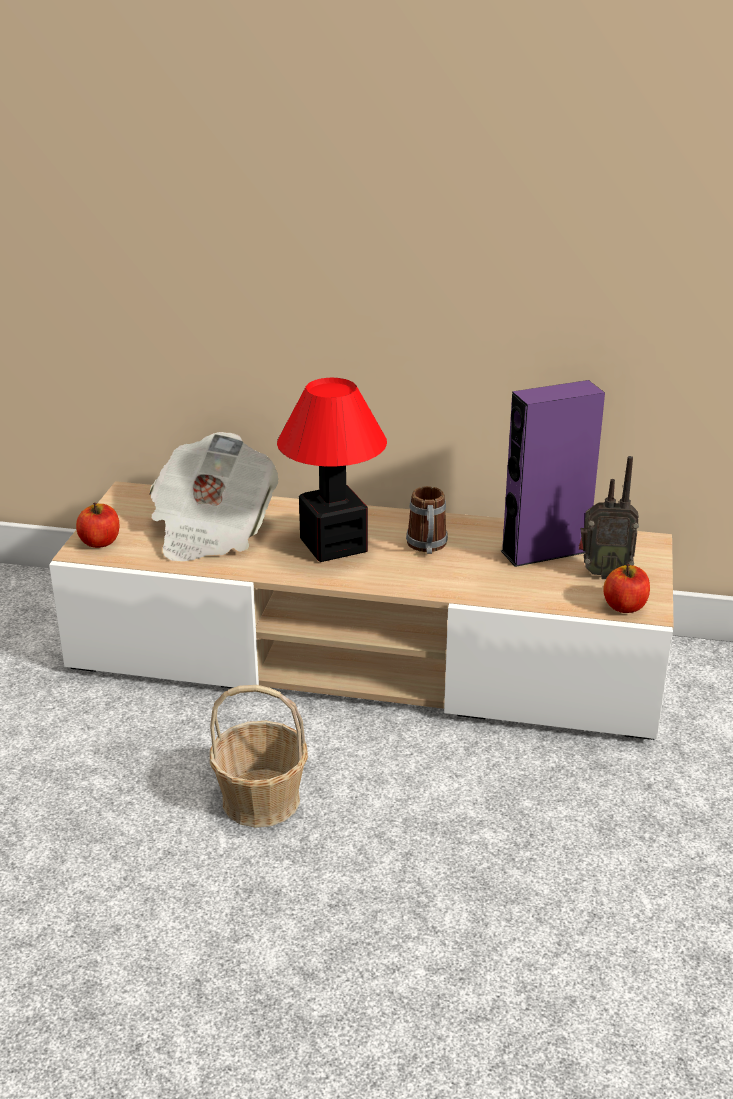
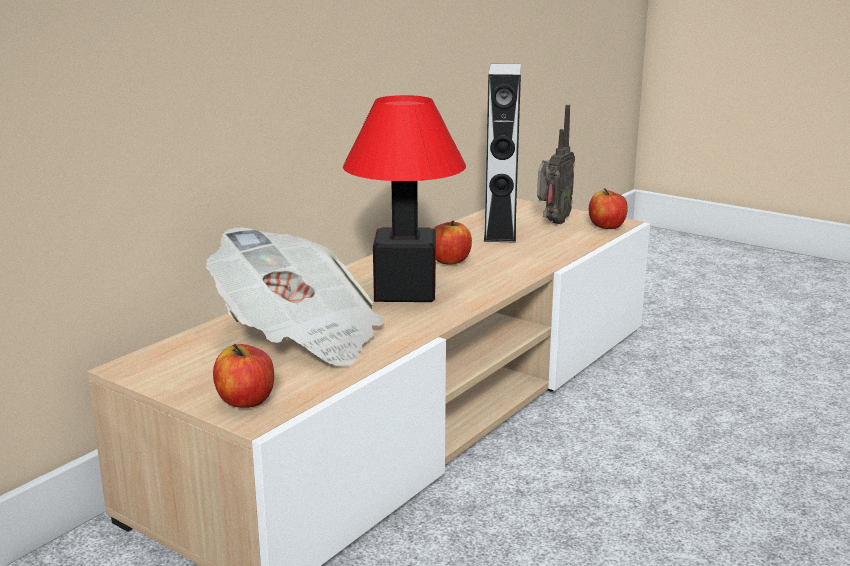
camera: 65 degrees left, 10 degrees down
basket [210,685,308,828] -> none
mug [406,486,448,554] -> apple [434,221,472,265]
purple speaker [501,380,605,567] -> grey speaker [484,63,521,243]

